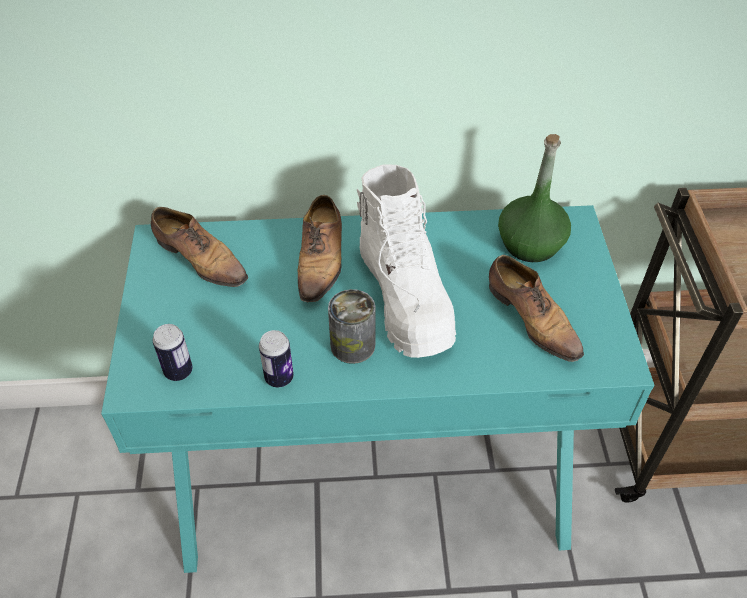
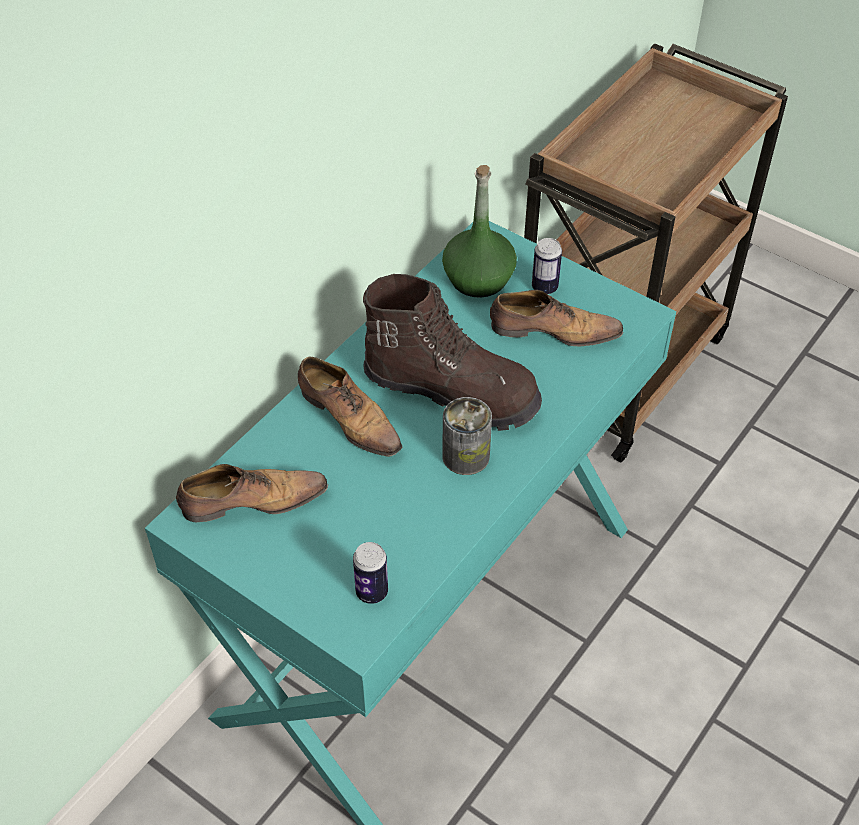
camera: 50 degrees left, 0 degrees up
can [259,330,294,387] -> can moved to [532,238,562,294]
white boot [357,165,456,358] -> brown boot [363,274,542,431]

